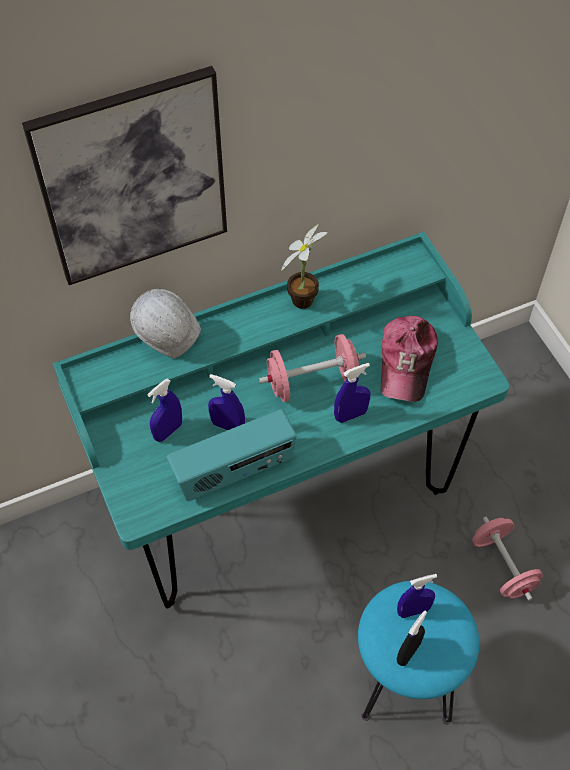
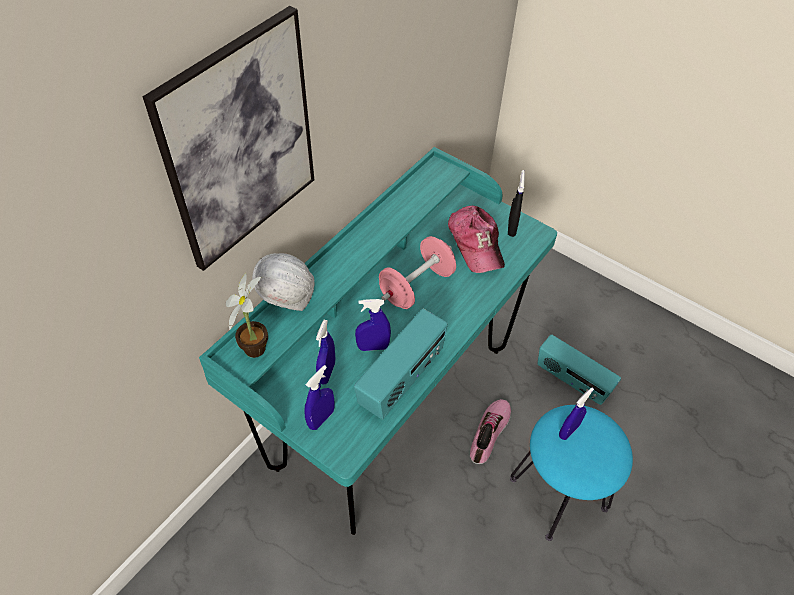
camera: 30 degrees left, 5 degrees down
potted plant [281,224,327,309] -> potted plant moved to [225,273,268,358]
blue spray bottle [334,363,370,423] -> blue spray bottle moved to [304,365,334,430]
black spray bottle [397,610,427,666] -> black spray bottle moved to [508,170,525,237]
pink dumbbell [472,516,543,601] -> radio [537,334,621,405]
none -> shoe [470,399,511,464]

